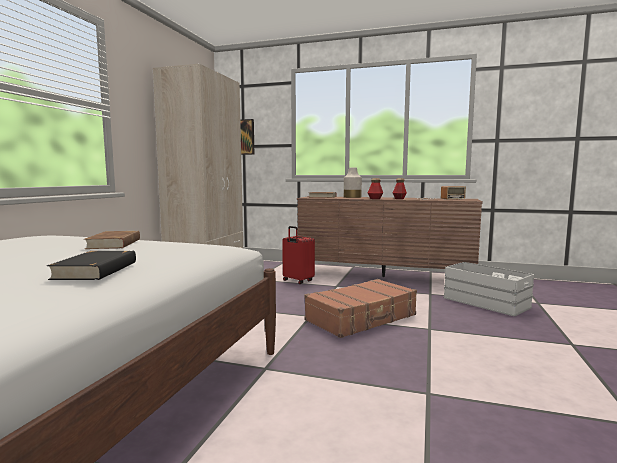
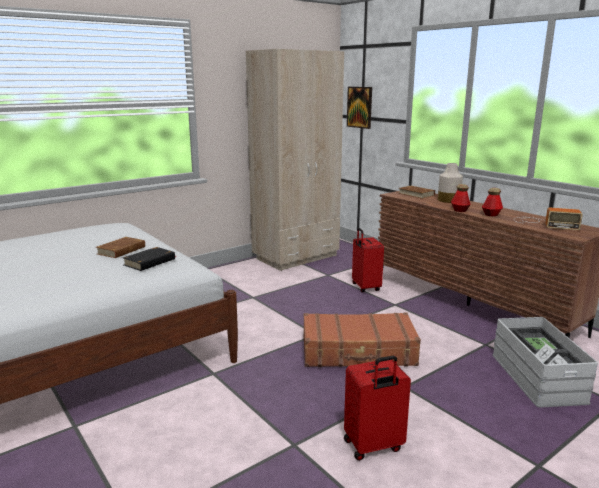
camera: 35 degrees right, 10 degrees up
black book [47,251,136,280] -> black book moved to [123,247,176,271]
none -> red suitcase [344,356,411,461]

